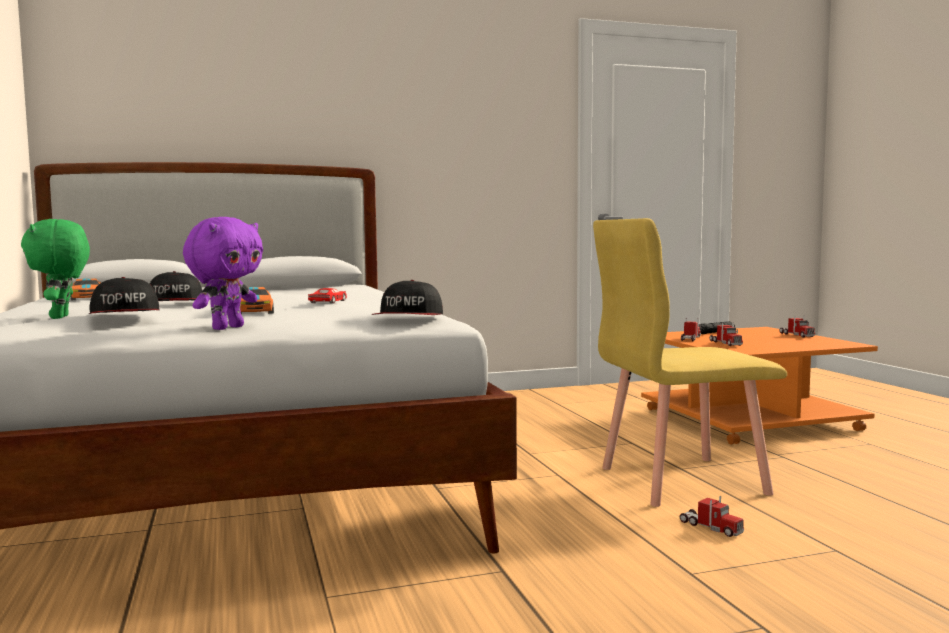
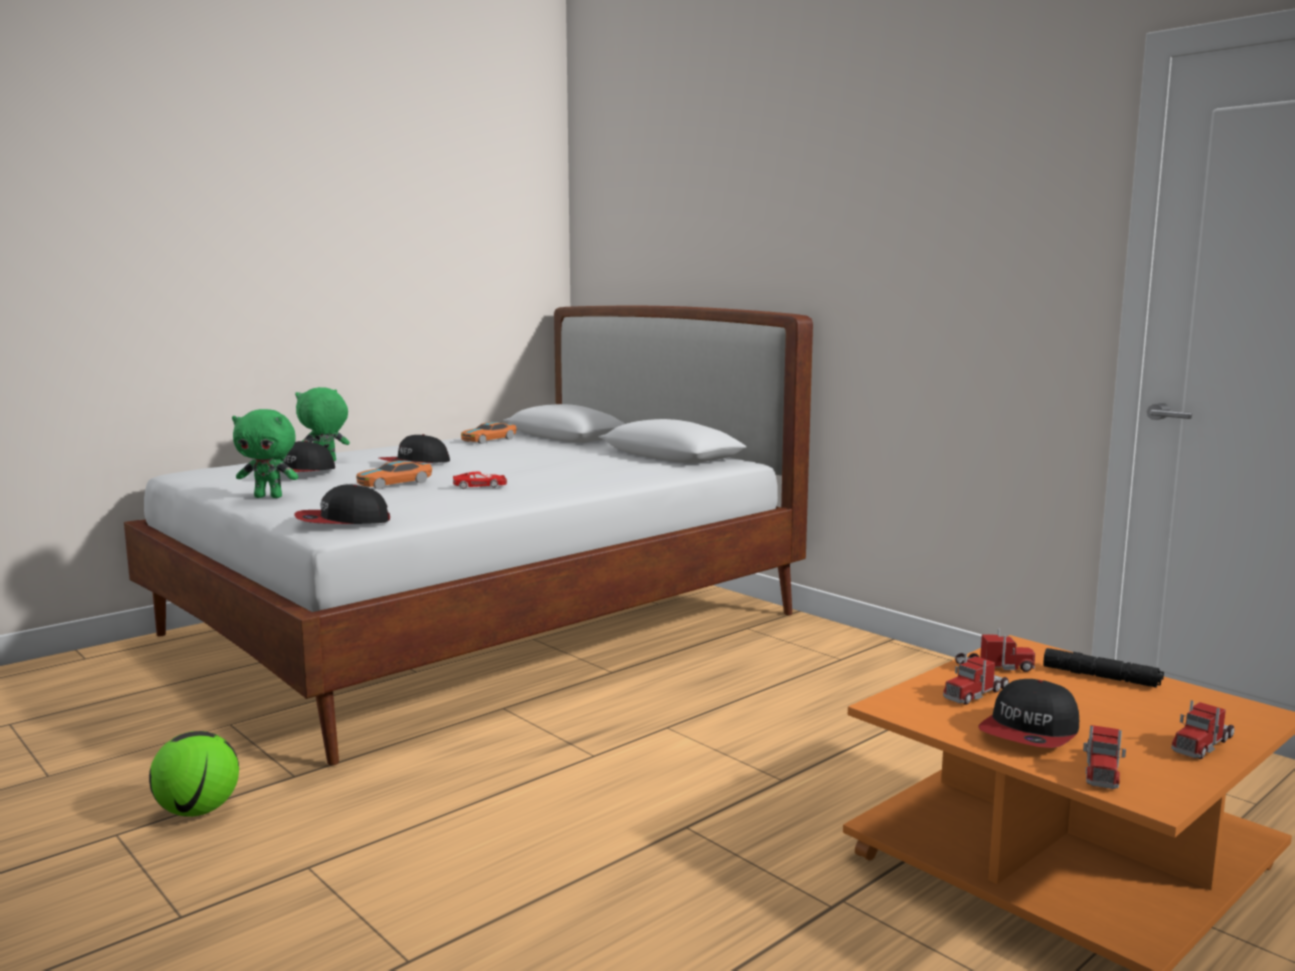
camera: 65 degrees right, 5 degrees up
purple plush toy [183,217,263,330] -> green plush toy [232,409,299,498]
yellow chair [593,218,787,507] -> none
toy truck [680,496,744,537] -> toy truck moved to [1083,725,1126,789]
none -> football [149,731,239,817]
none -> cap [978,679,1079,748]

